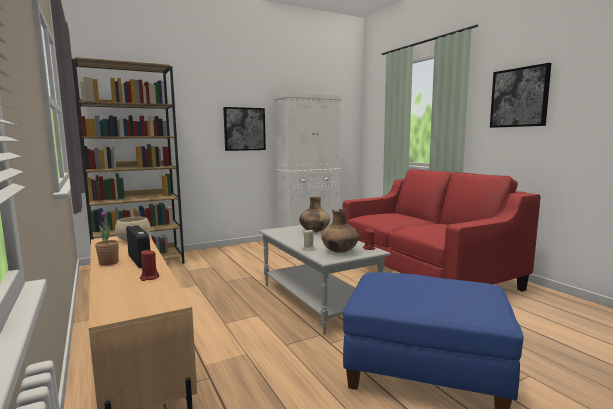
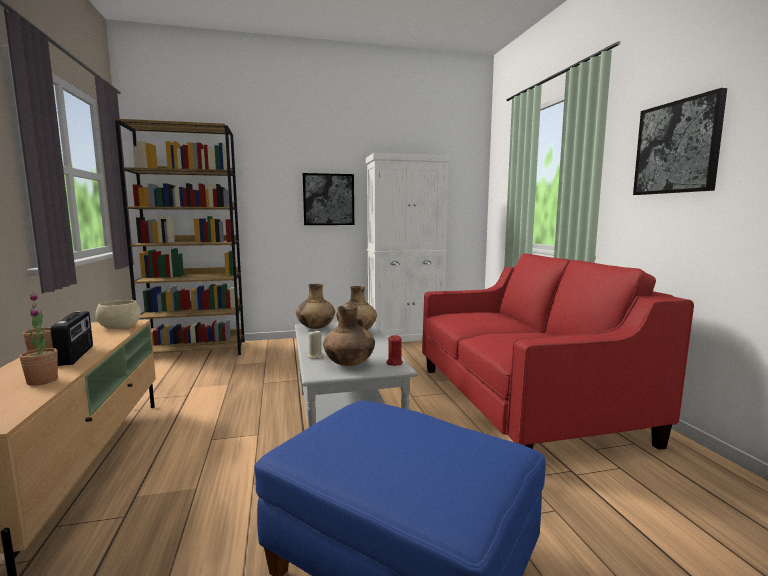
camera: 15 degrees right, 0 degrees up
red candle [140,249,159,281] -> potted plant [19,308,58,386]
none -> brown vase [296,284,335,329]

